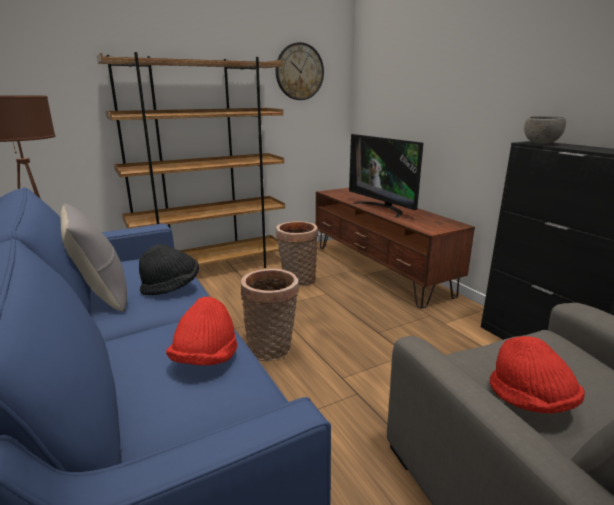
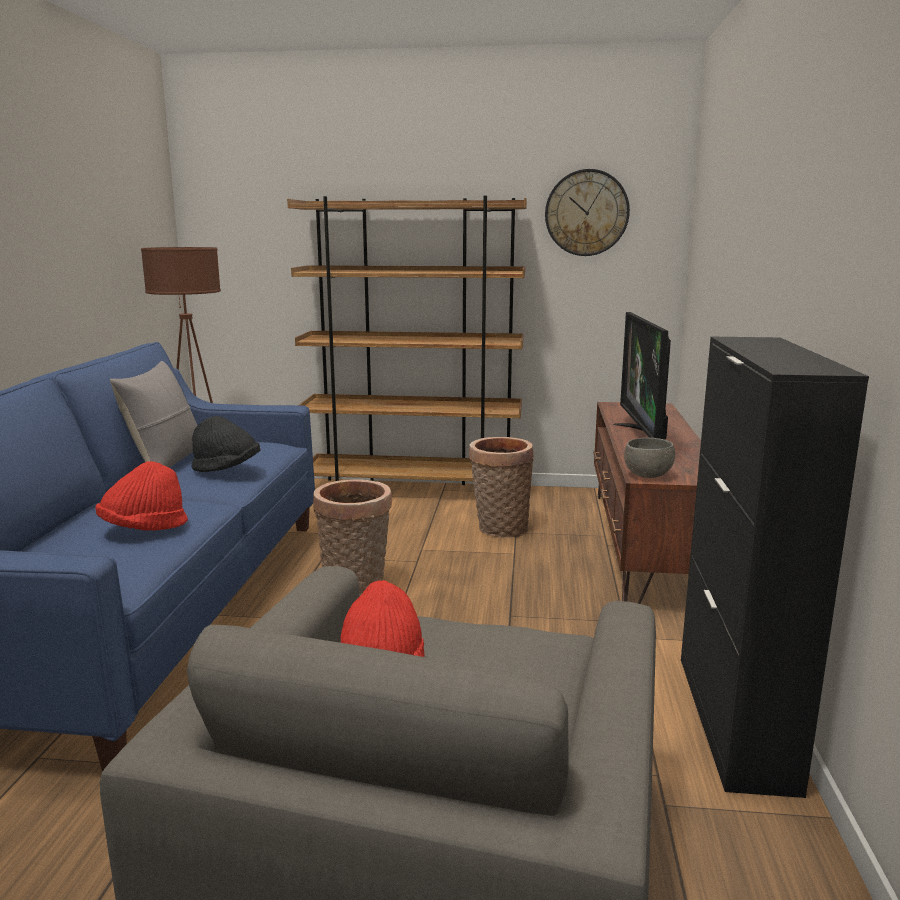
camera: 35 degrees right, 5 degrees down
grey bowl [524,116,566,144] -> grey bowl moved to [624,438,675,478]

